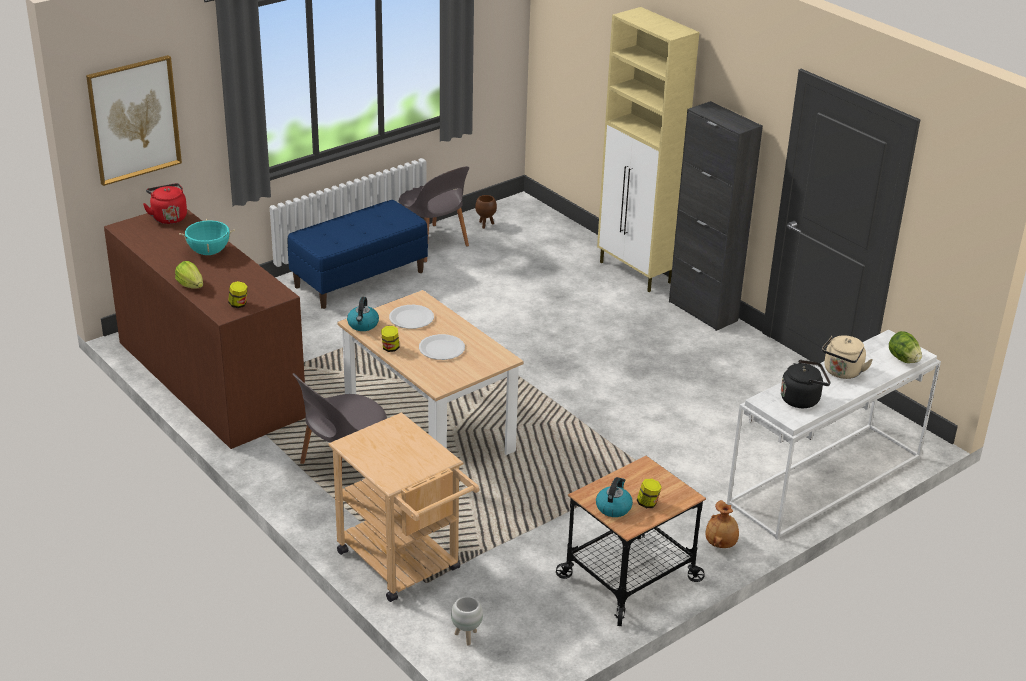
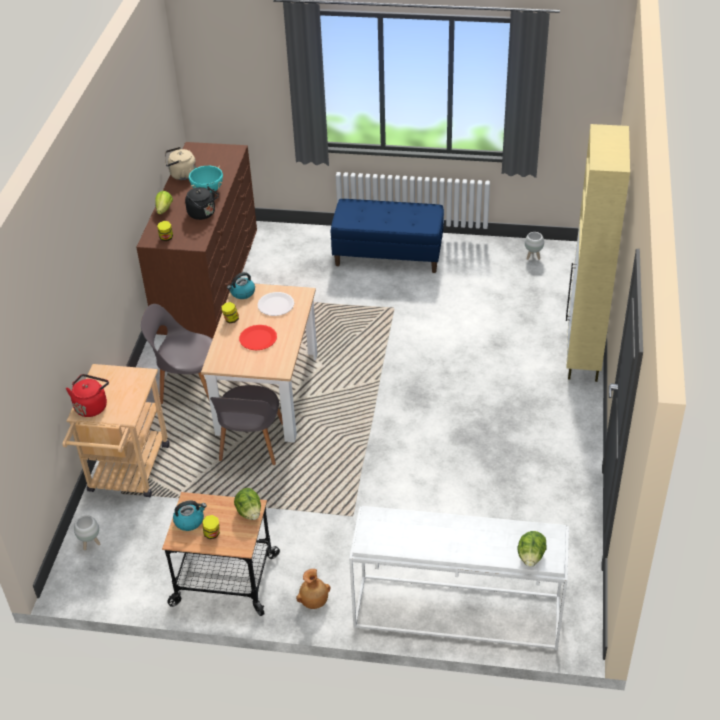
camera: 50 degrees right, 10 degrees up
picture [86,55,182,186] -> none
red kettle [143,183,187,224] -> red kettle moved to [66,374,109,417]
grey chair [399,166,469,262] -> grey chair moved to [210,385,283,465]
white plate [419,334,465,360] -> red plate [239,325,277,350]
brown planter [475,195,497,229] -> white planter [525,232,544,260]
black cabinet [669,101,763,331] -> none
black kettle [781,360,831,408] -> black kettle moved to [185,186,219,220]
beige kettle [822,335,873,379] -> beige kettle moved to [165,147,197,180]
none -> lettuce [234,488,261,520]

